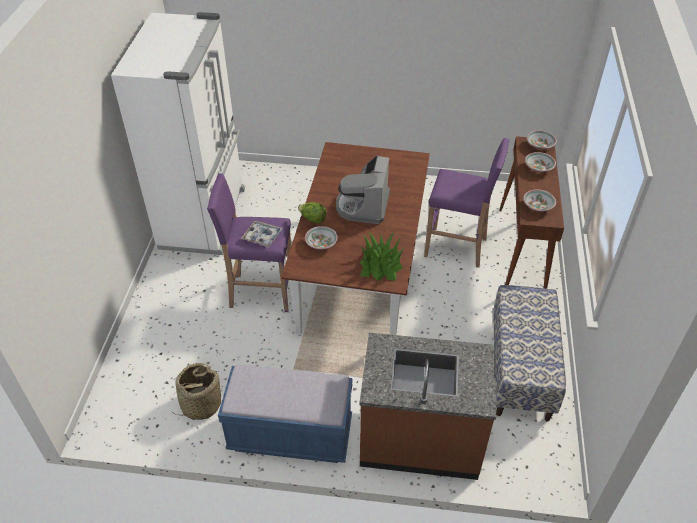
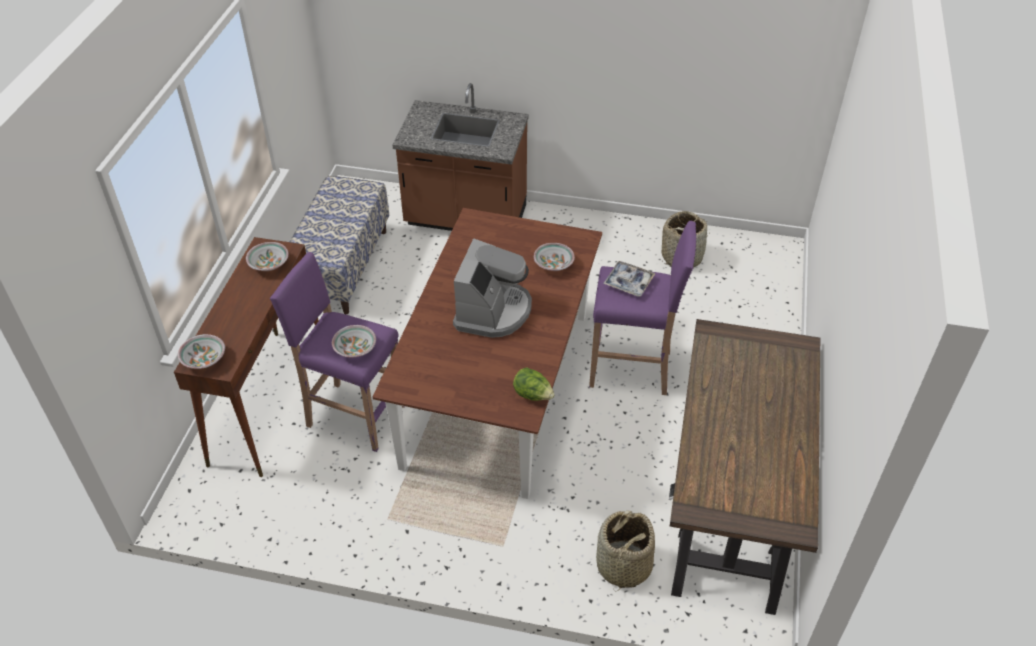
camera: 175 degrees left, 0 degrees up
white fridge [111,12,245,255] -> brown desk [669,319,820,615]
blue bench [218,365,352,463] -> none
lettuce [298,202,327,224] -> lettuce moved to [513,367,555,401]
potted plant [360,231,403,281] -> none
bowl [525,152,556,173] -> bowl moved to [332,325,376,357]
none -> basket [596,510,655,592]

